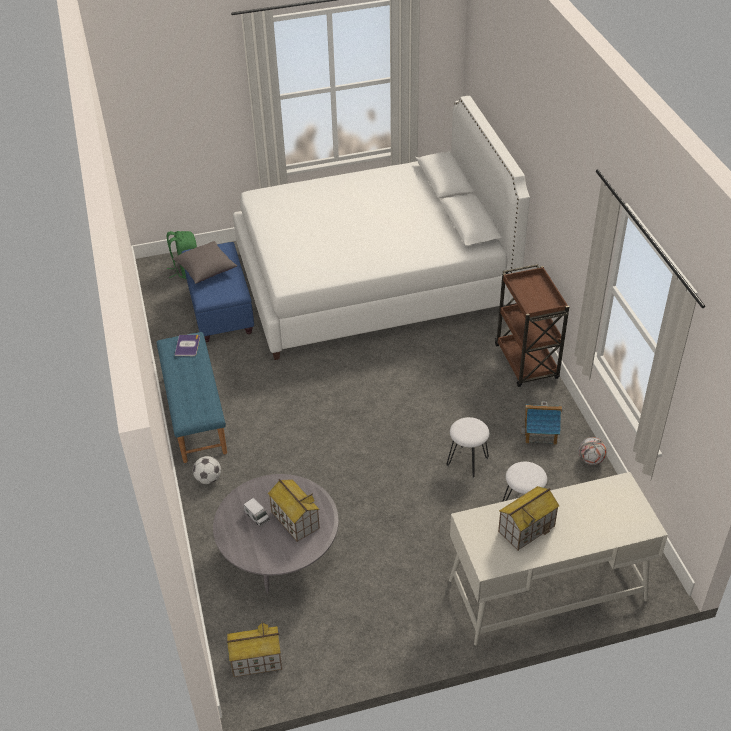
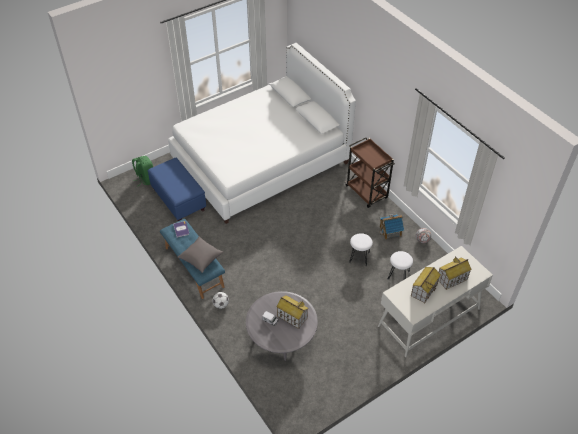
camera: 20 degrees left, 5 degrees up
grey pillow [173,241,237,284] -> grey pillow moved to [178,237,223,273]
toy house [227,621,282,677] -> toy house moved to [439,256,472,290]

